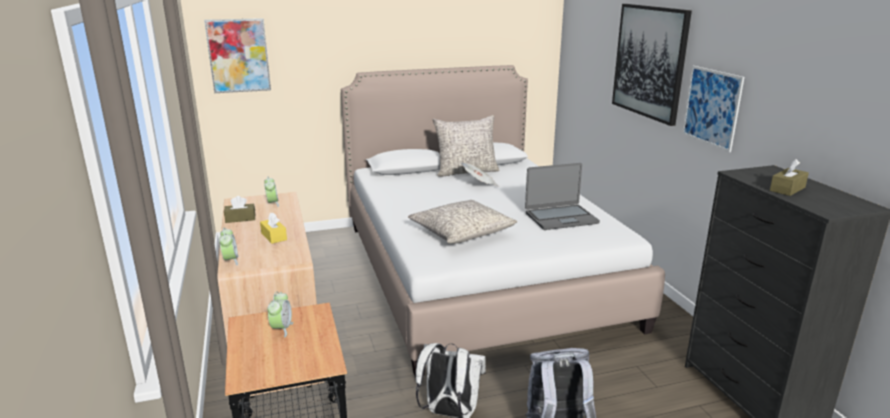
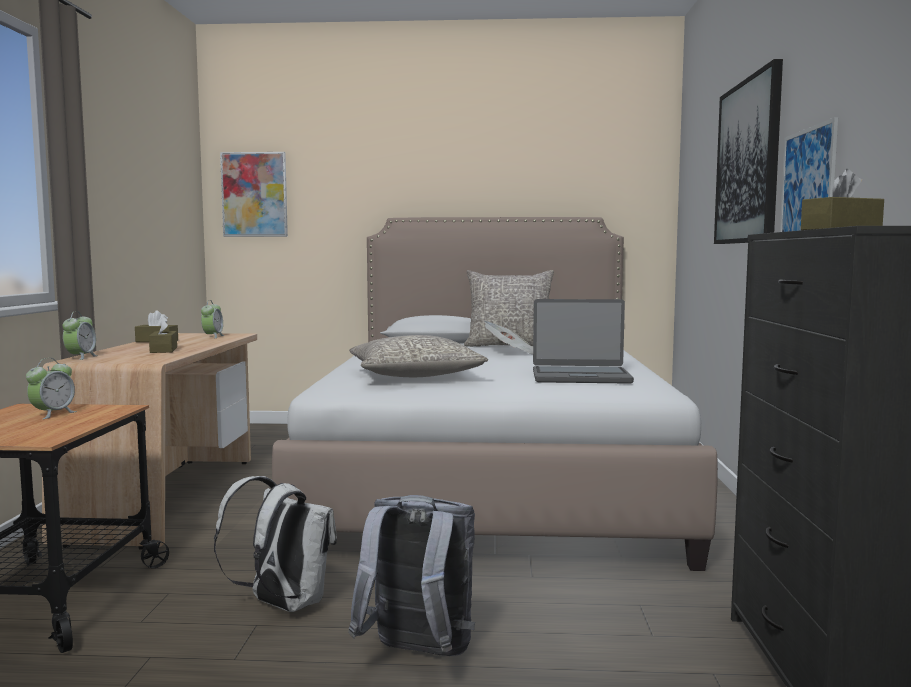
camera: 20 degrees right, 15 degrees down
yellow tissue box [260,212,287,244] -> brown tissue box [149,317,177,353]

